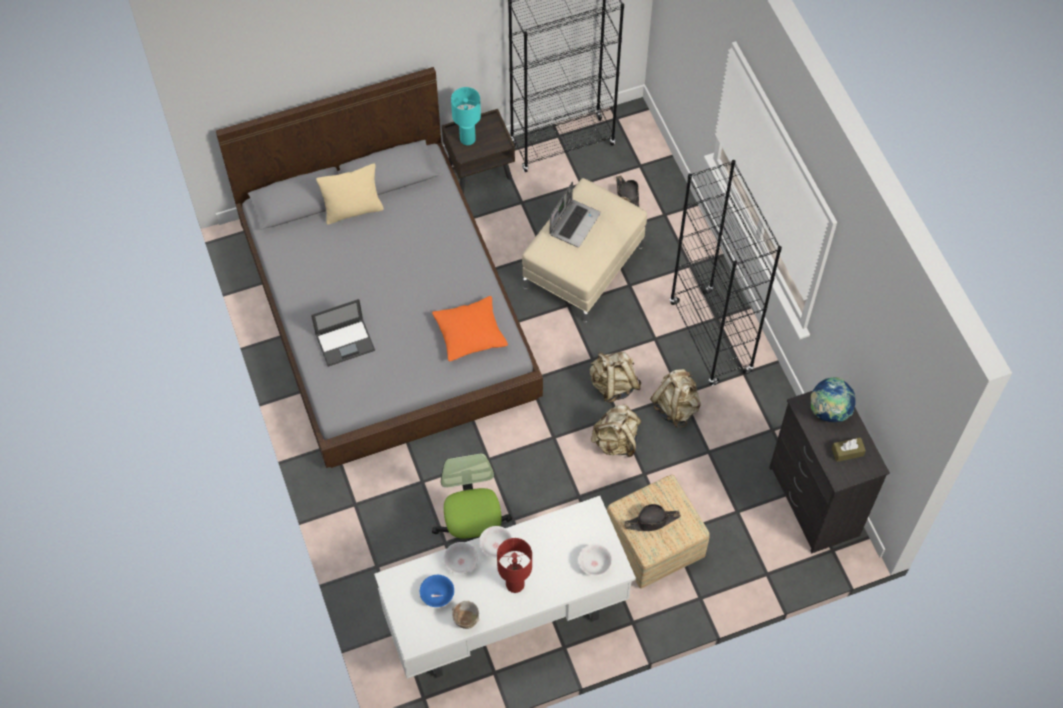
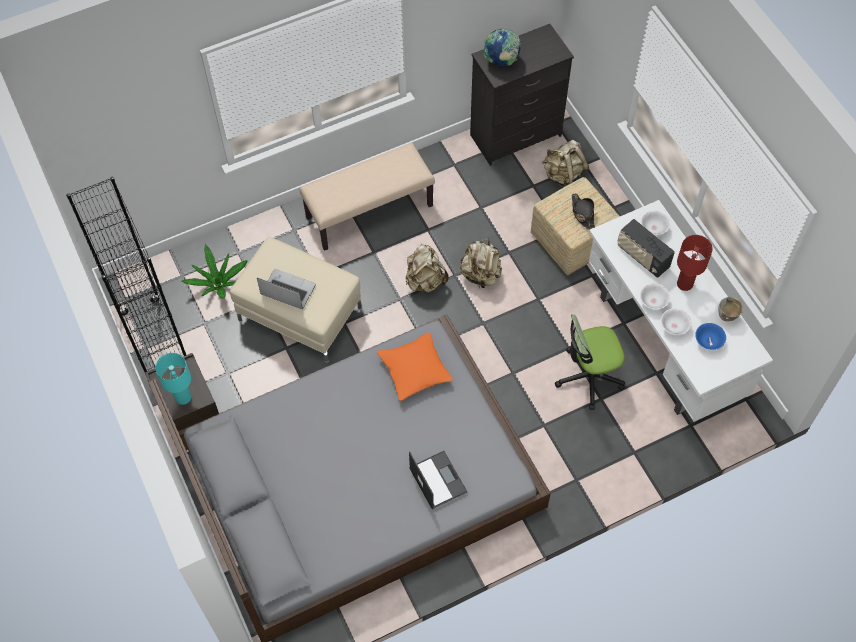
camera: 95 degrees left, 0 degrees up
beige pillow [316,163,384,225] -> none
black hat [616,175,639,207] -> potted plant [182,244,248,299]
beige backpack [650,369,701,428] -> beige backpack moved to [542,140,589,187]
black bookcase [669,160,782,386] -> beige bench [300,143,435,251]
brown tissue box [832,437,866,462] -> none
none -> radio [617,219,675,278]

